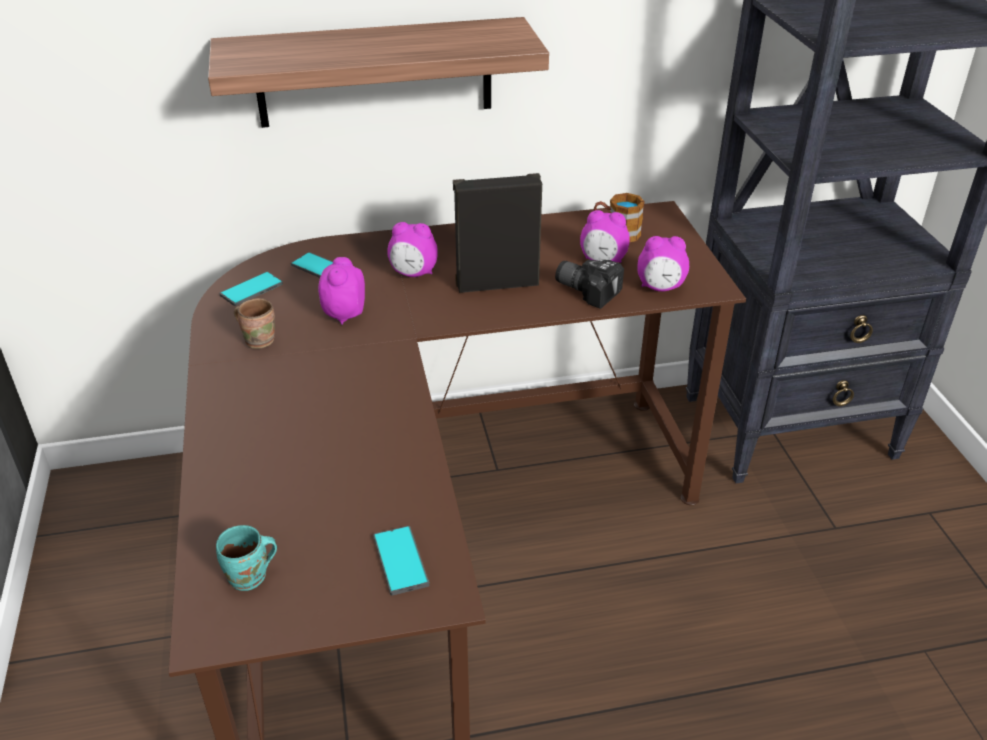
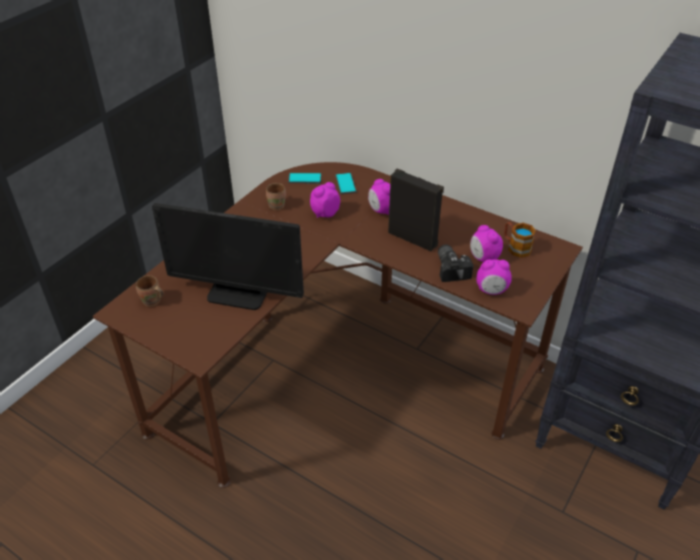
camera: 45 degrees right, 5 degrees up
shelf [208,17,549,128] -> none
turquoise mug [216,525,277,591] -> brown mug [136,275,163,307]
phone [373,526,429,596] -> none
alarm clock [638,236,689,292] -> alarm clock turned 45 degrees counterclockwise [477,259,512,295]
none -> monitor [152,203,304,310]

